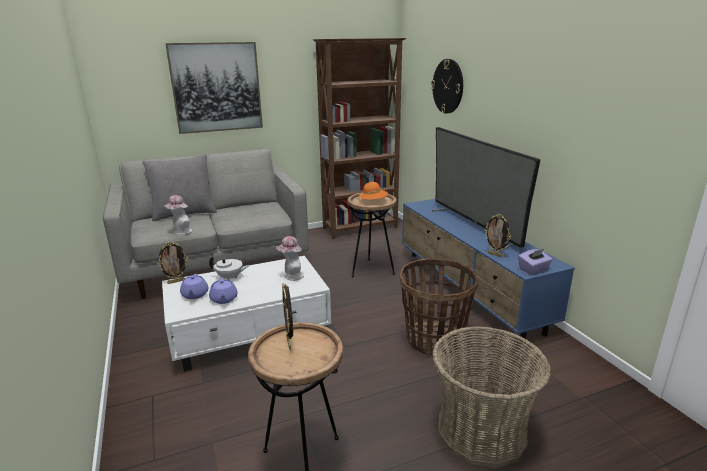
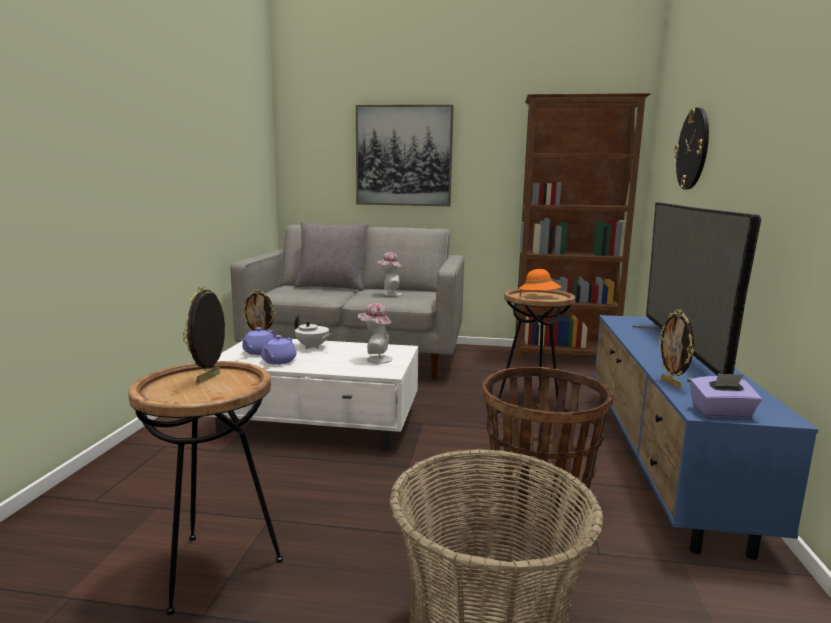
camera: 30 degrees right, 10 degrees down
hat [164,195,192,235] -> hat moved to [377,252,402,296]

